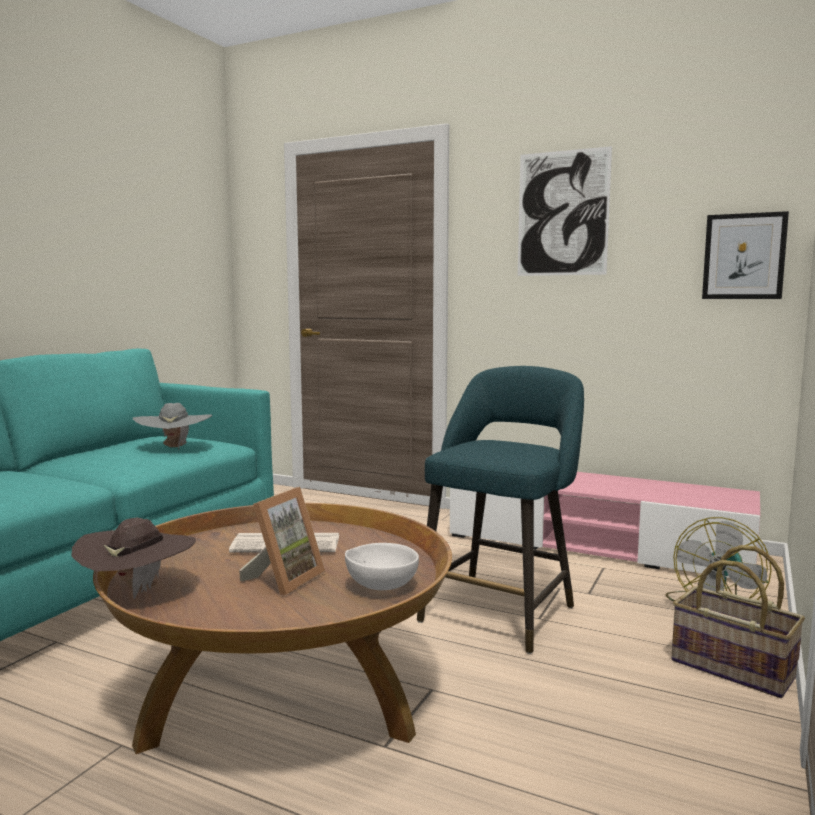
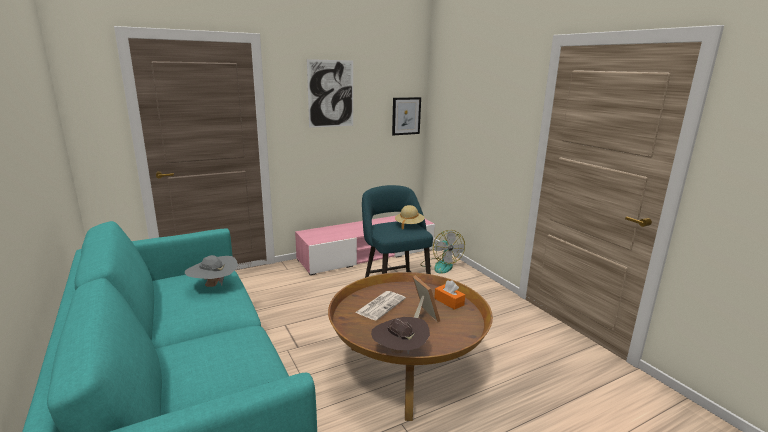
camera: 55 degrees left, 10 degrees up
white bowl [345,543,419,590] -> orange tissue box [434,280,465,310]
basket [671,545,805,698] -> none
none -> beige hat [395,205,424,229]

